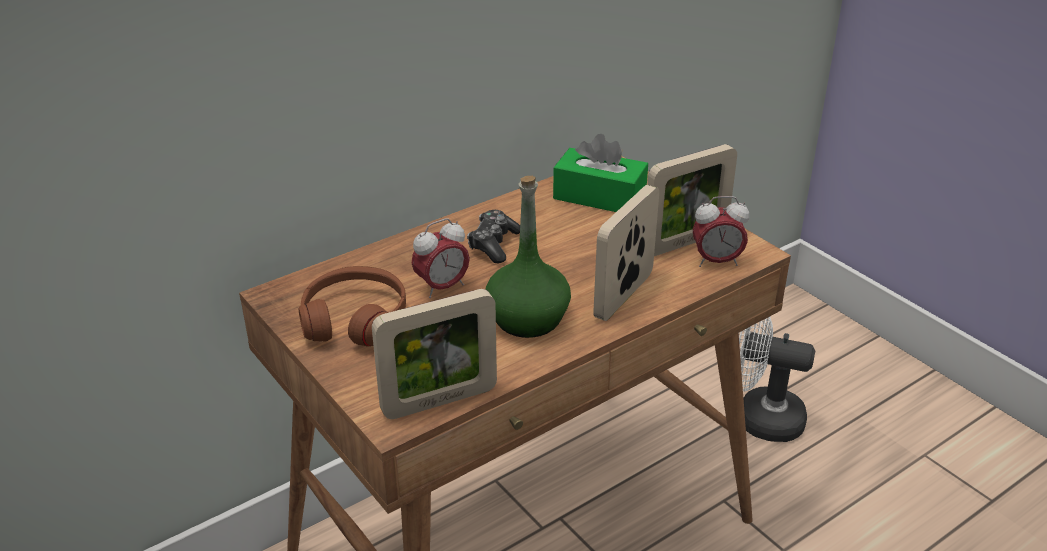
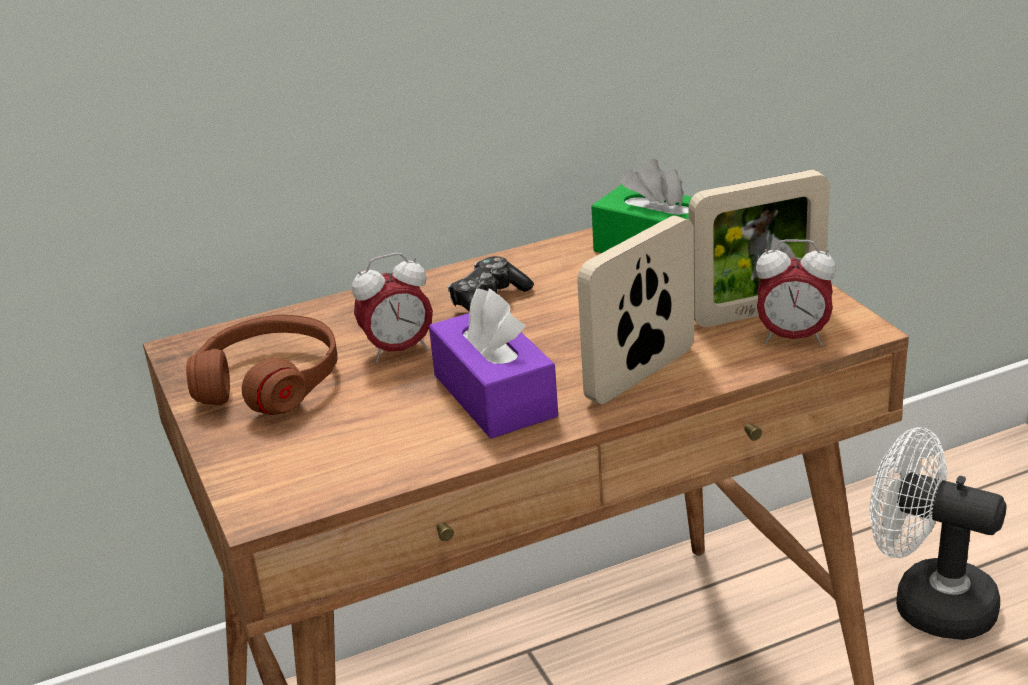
camera: 15 degrees right, 5 degrees down
picture frame [372,289,497,419] -> none
green bottle [486,176,571,338] -> purple tissue box [429,288,558,439]

